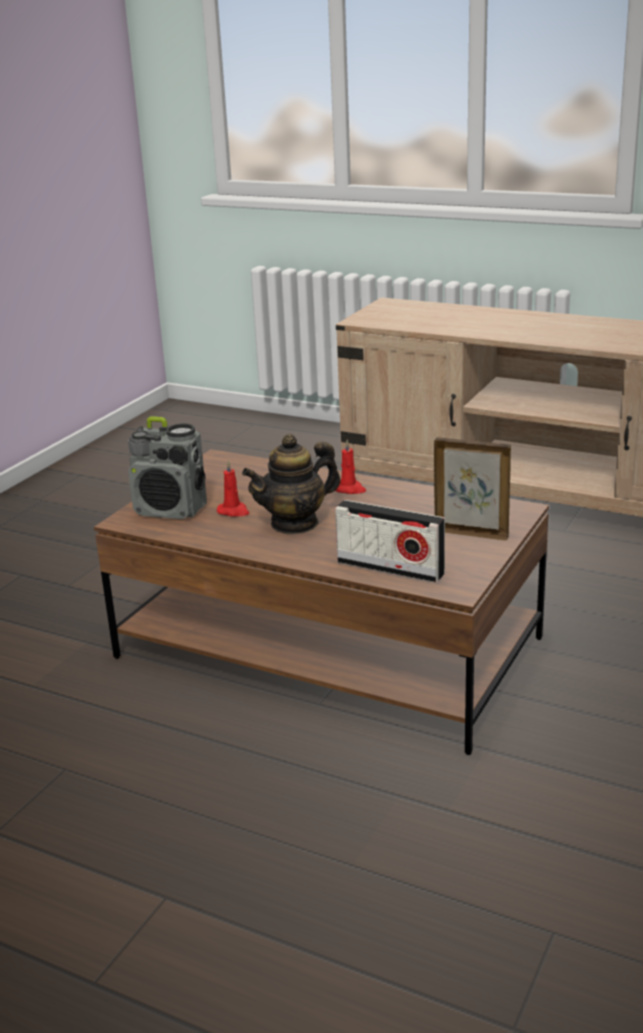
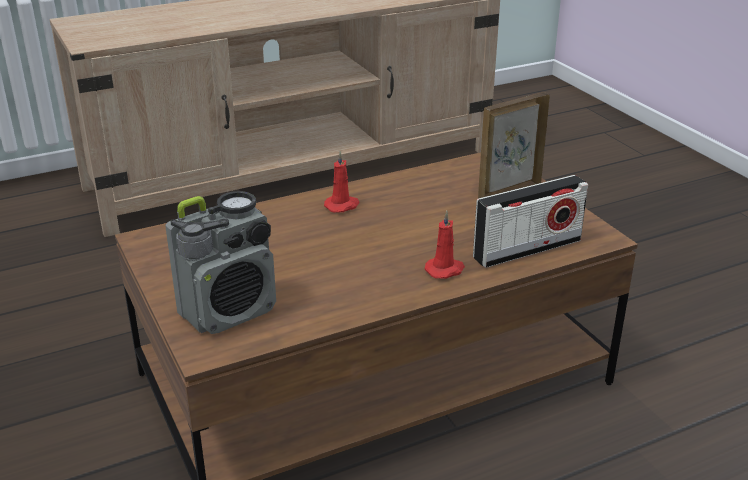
camera: 55 degrees left, 5 degrees up
red candle [217,460,249,517] -> red candle moved to [424,211,465,279]
teapot [242,434,341,535] -> none

